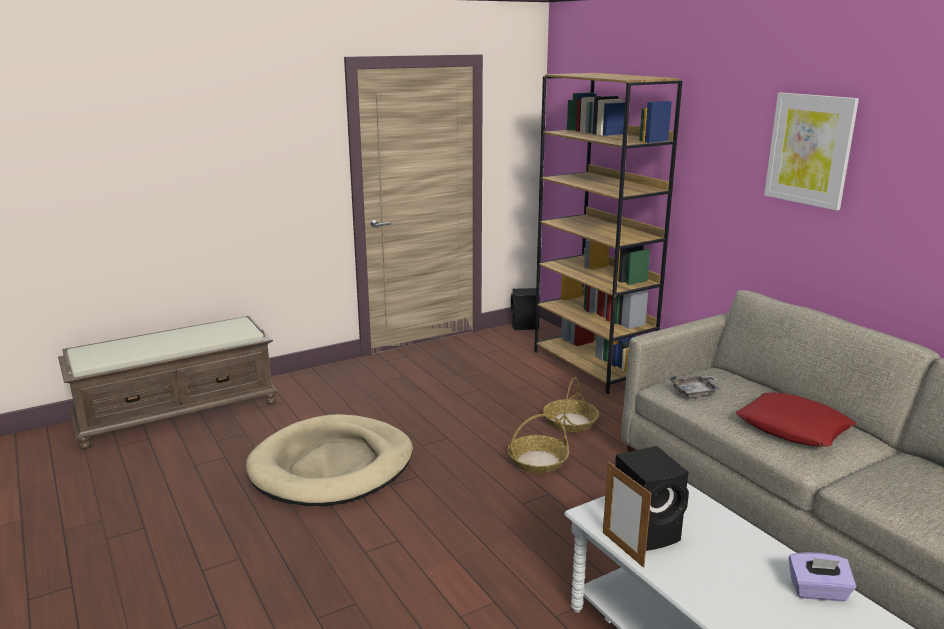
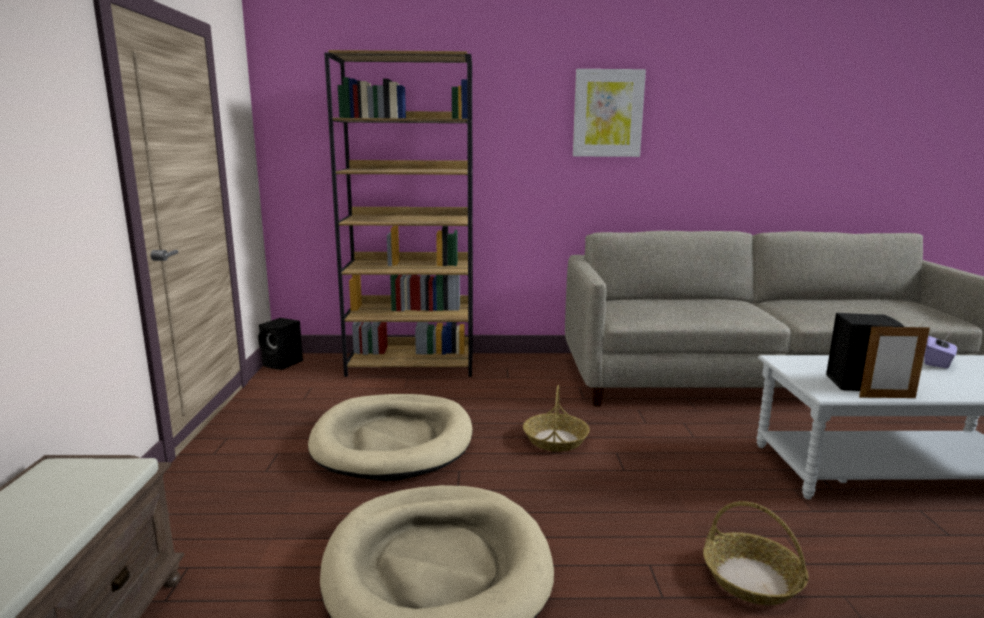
camera: 60 degrees left, 5 degrees down
basket [543,377,599,432] -> basket moved to [703,501,809,605]
grey tray [670,375,720,398] -> none
red pillow [736,393,856,447] -> none
none -> beige dog bed [308,394,472,481]

